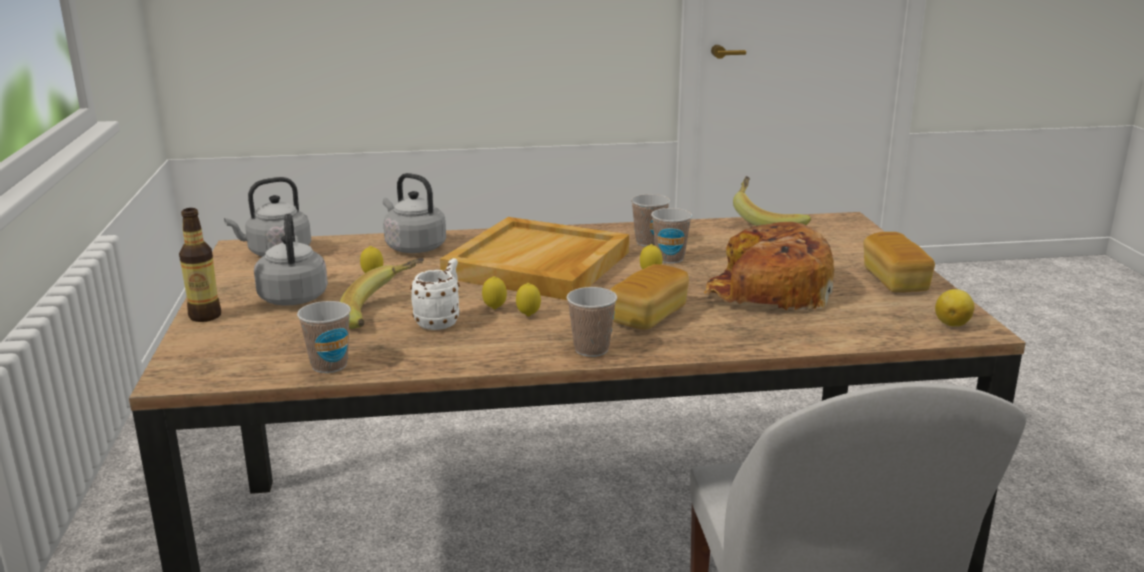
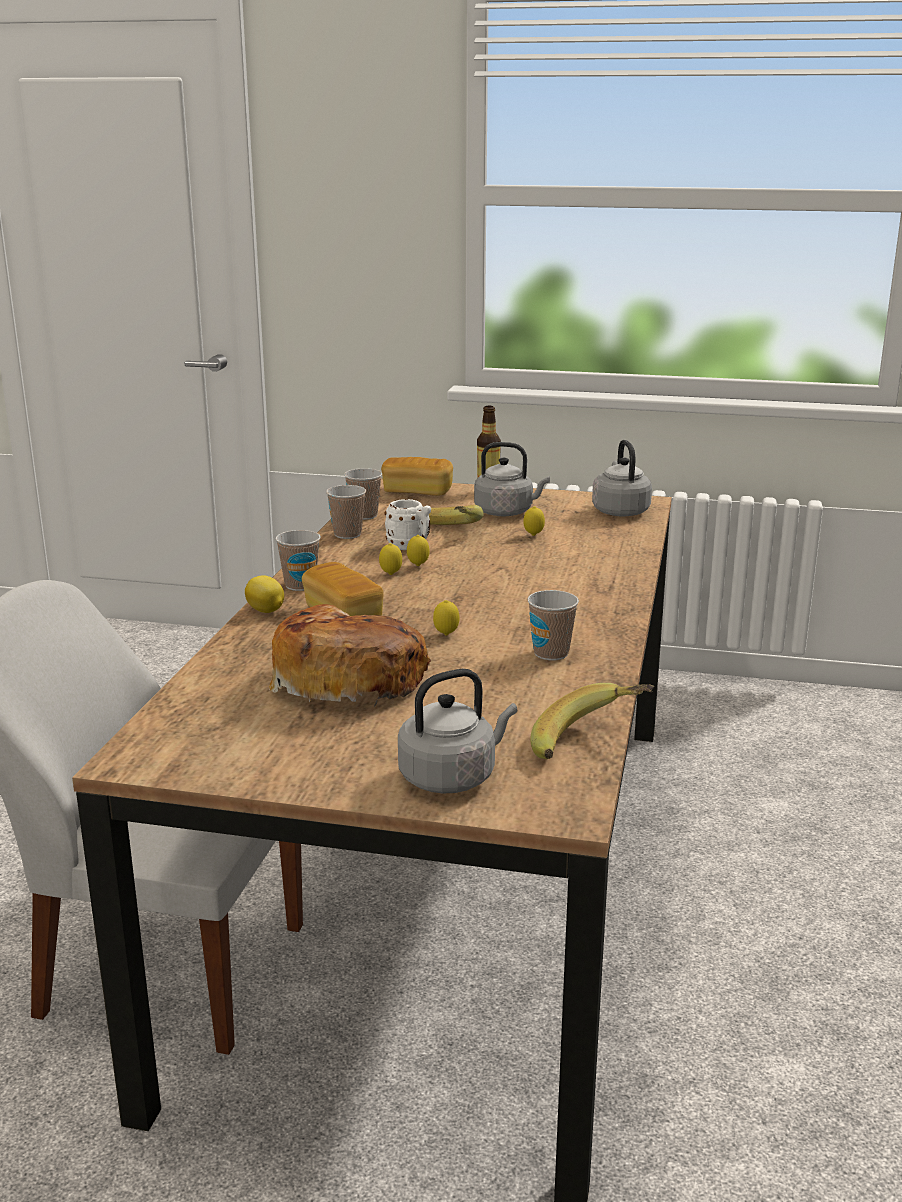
camera: 110 degrees right, 0 degrees up
grey kettle [383,173,446,253] -> grey kettle moved to [398,669,517,794]
beige tray [440,217,629,300] -> none
cup [651,208,692,263] -> cup moved to [326,485,366,539]
bread [863,232,935,292] -> bread moved to [381,457,453,496]
lemon [935,289,974,327] -> lemon moved to [245,575,284,613]

